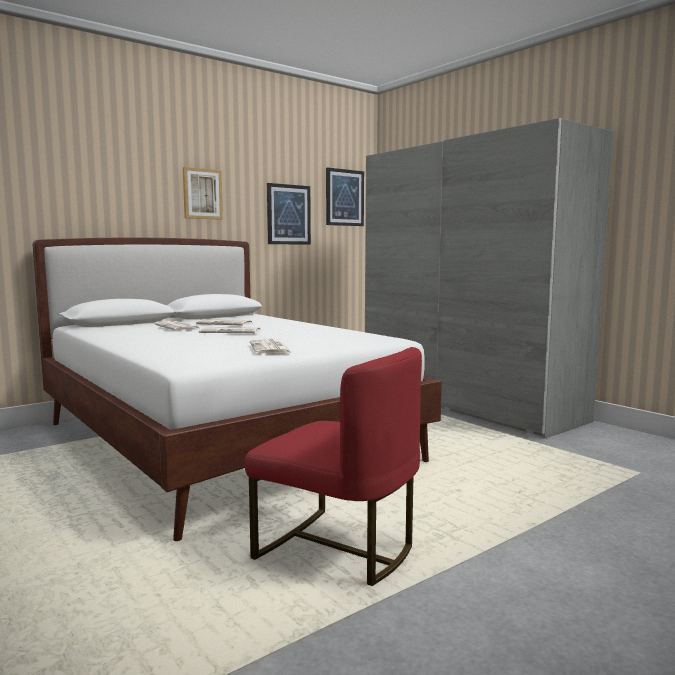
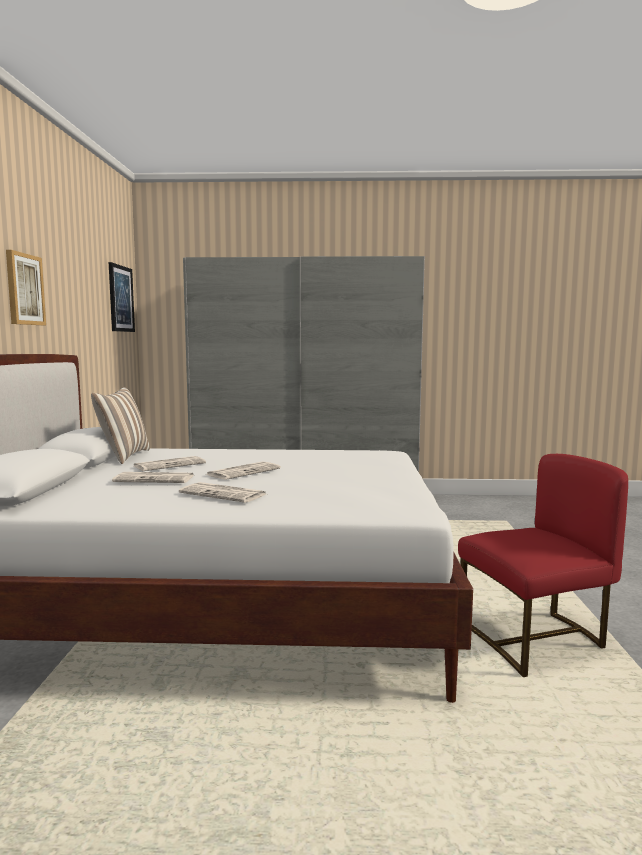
camera: 50 degrees left, 0 degrees up
newspaper [250,339,293,355] -> newspaper moved to [179,482,266,503]
picture [267,183,311,245] -> none
none -> pillow [91,387,150,464]

